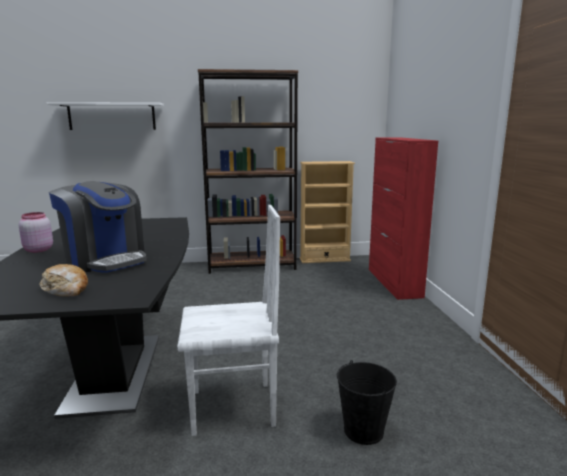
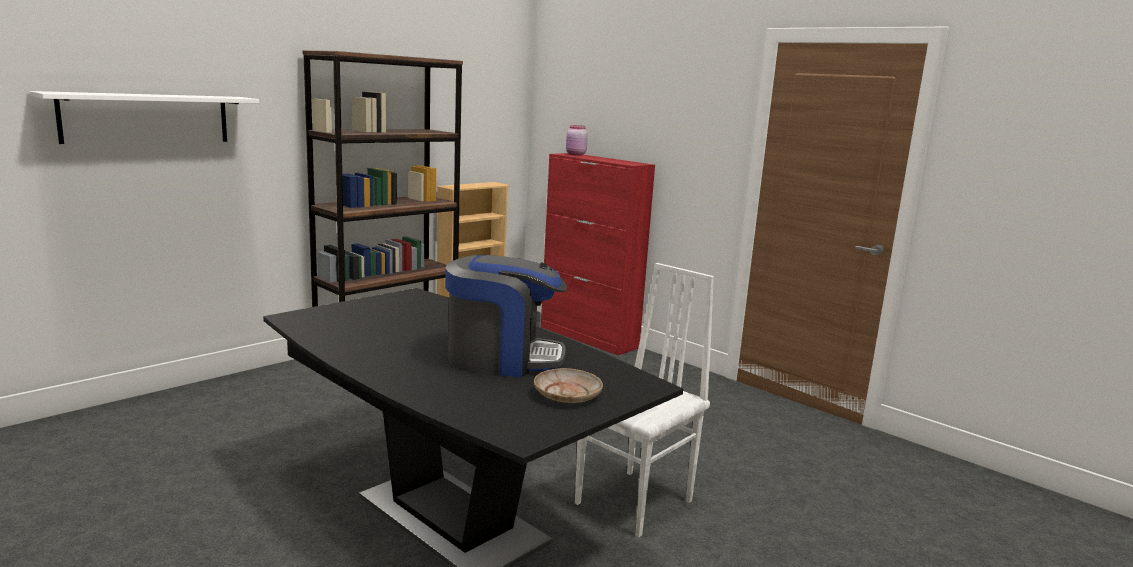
camera: 40 degrees left, 0 degrees up
pink jar [19,212,53,253] -> pink jar moved to [566,125,588,155]
bread [40,264,88,297] -> beige plate [534,368,603,403]
black bucket [337,360,397,445] -> none

